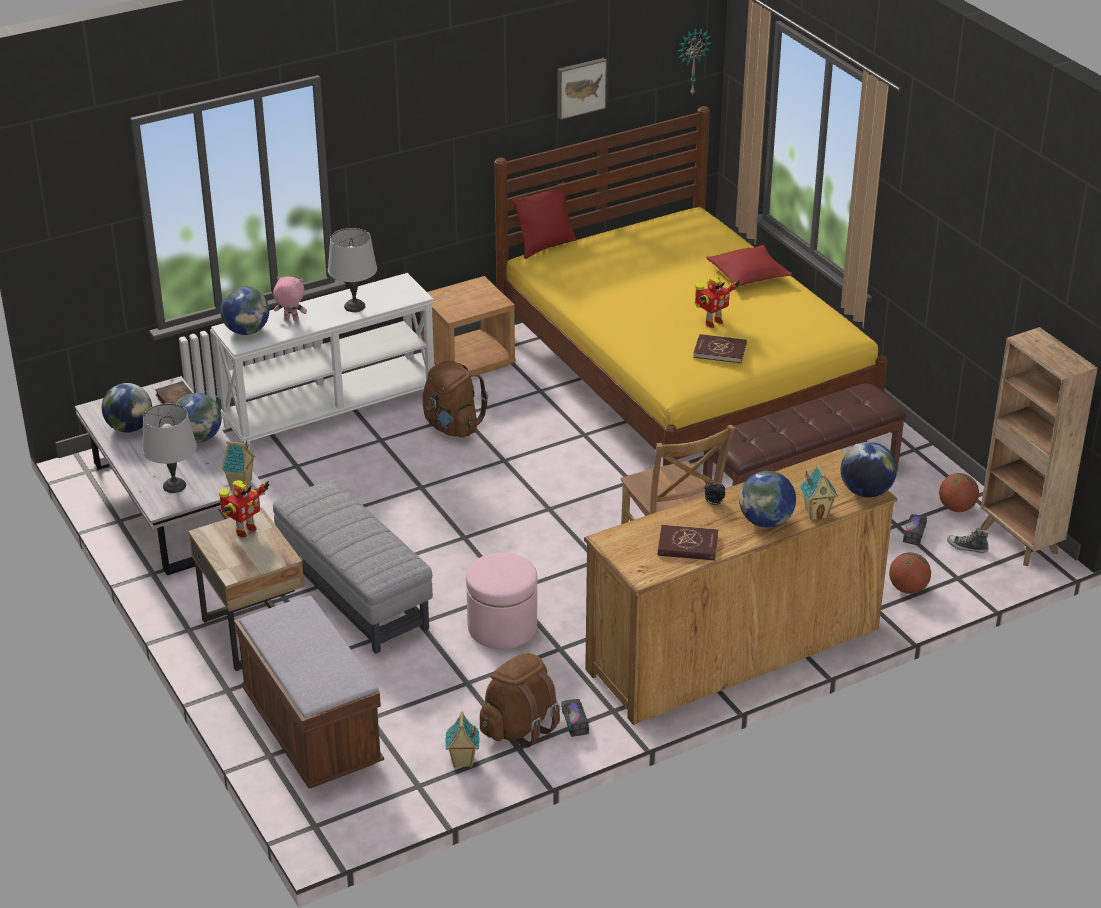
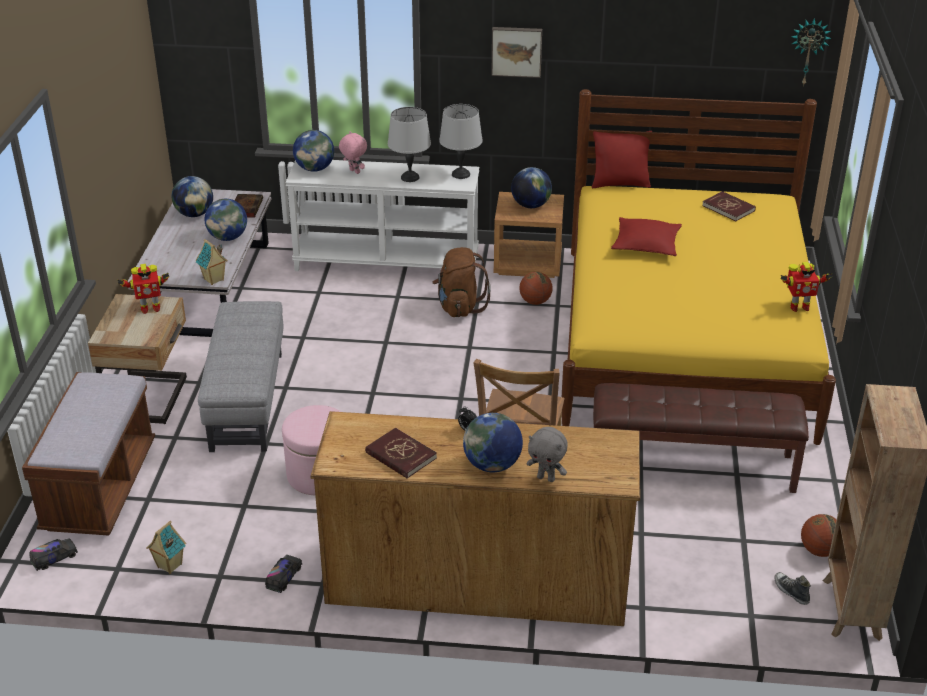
camera: 35 degrees right, 0 degrees up
grey table lamp [142,403,197,493] -> grey table lamp moved to [439,104,483,179]
brown backpack [480,653,560,748] -> none
picture [557,58,607,120] -> picture moved to [491,27,542,78]
red book [693,334,747,363] -> red book moved to [702,191,756,221]
toy robot [695,277,740,328] -> toy robot moved to [781,262,832,312]
red pillow [706,245,792,287] -> red pillow moved to [611,217,682,256]
toy house [800,463,838,520] -> grey plush toy [527,427,568,482]
globe [841,442,897,497] -> globe moved to [511,167,552,208]
basketball [889,552,931,594] -> basketball moved to [519,272,552,305]
toy truck [903,514,927,545] -> toy truck moved to [29,538,78,571]

